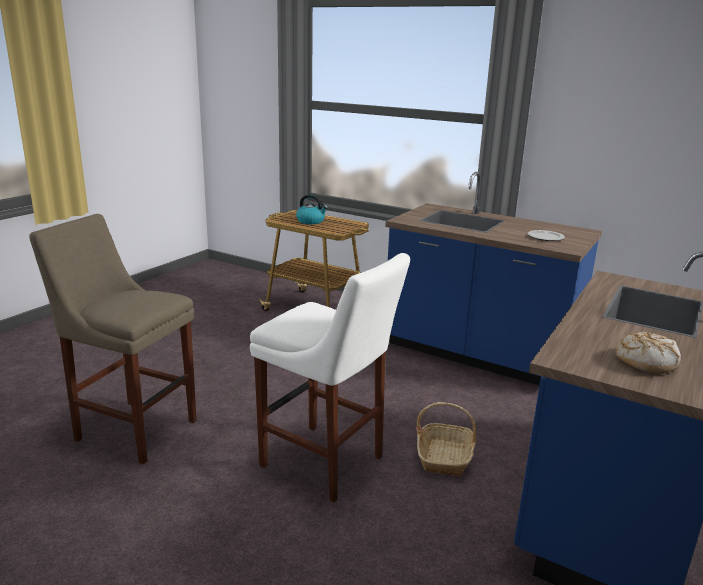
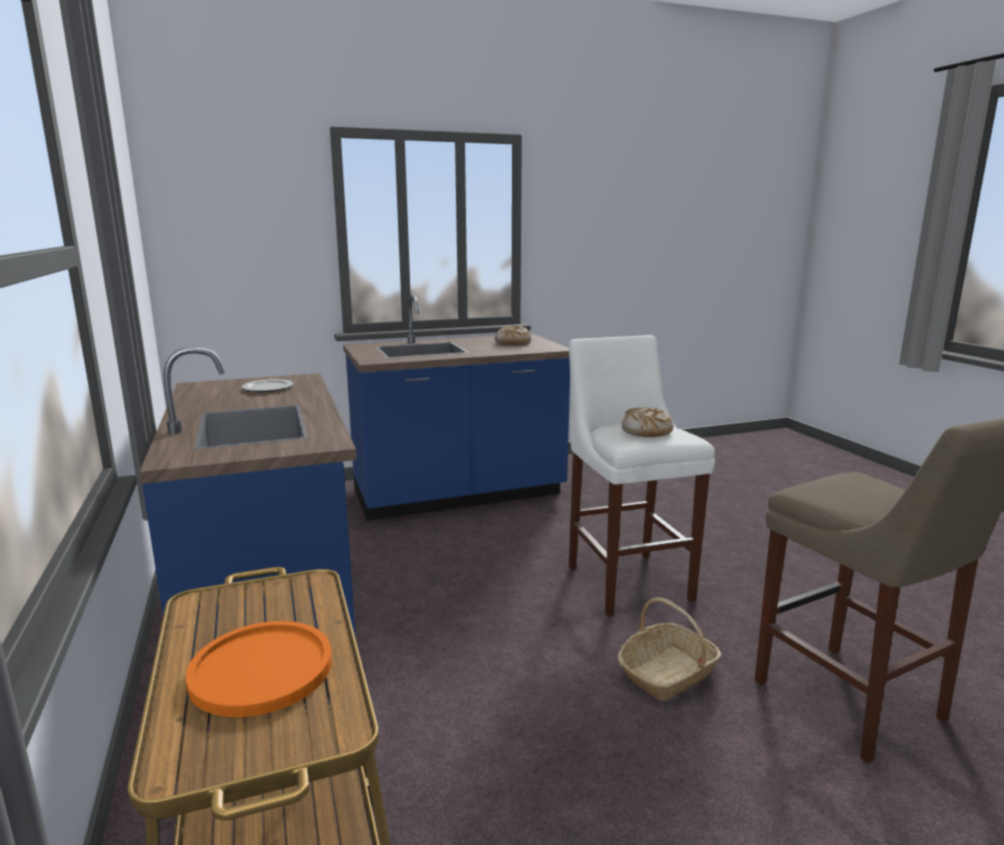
camera: 140 degrees left, 5 degrees down
kettle [296,194,328,224] -> orange plate [186,621,332,717]
basket [416,402,476,477] -> basket moved to [617,597,721,700]
none -> bread [622,407,673,437]

